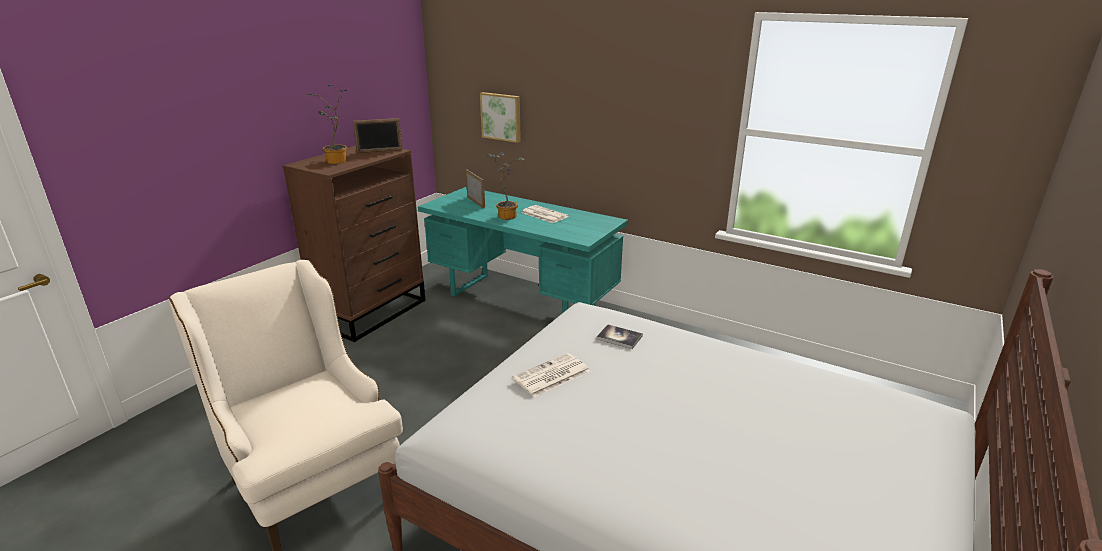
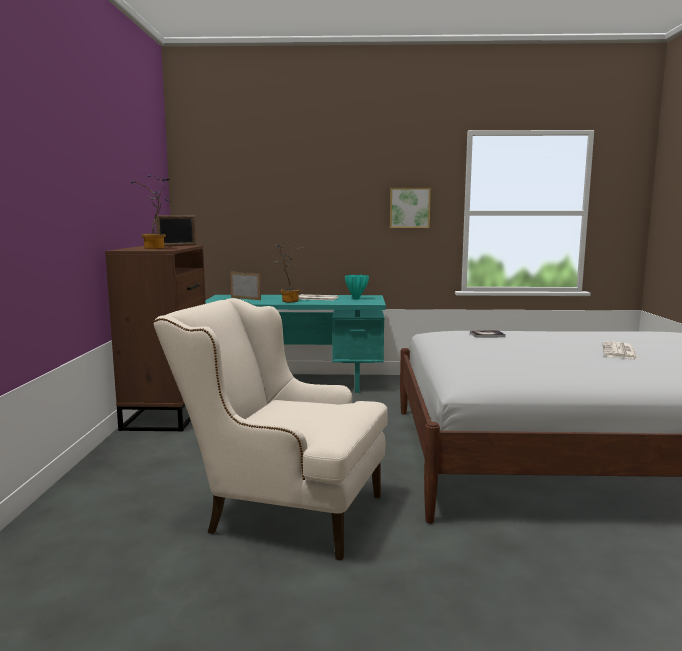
camera: 30 degrees left, 15 degrees down
picture [480,92,521,143] -> picture moved to [390,188,431,228]
newspaper [513,353,590,397] -> newspaper moved to [602,341,638,359]
none -> turquoise vase [345,275,369,300]

